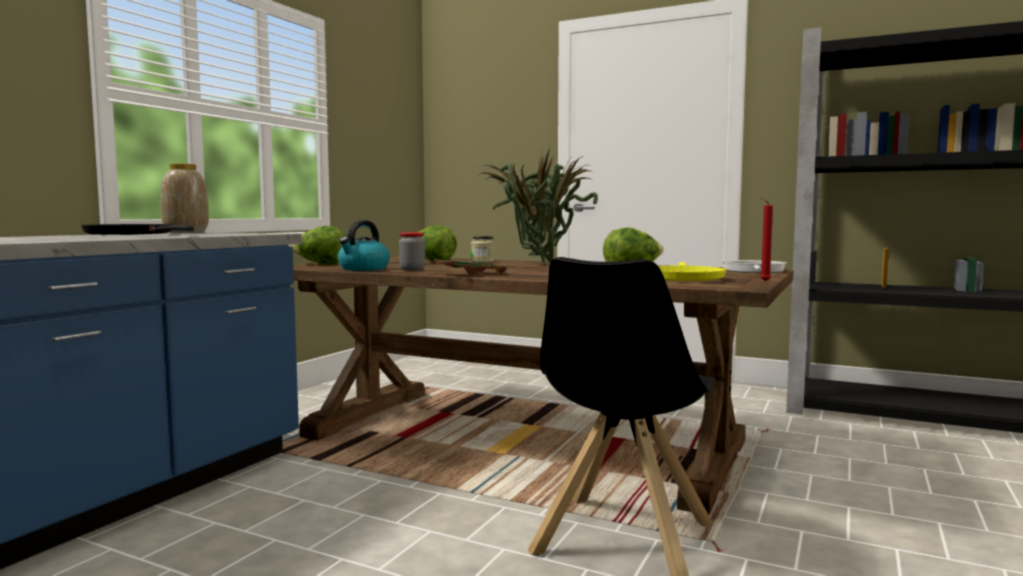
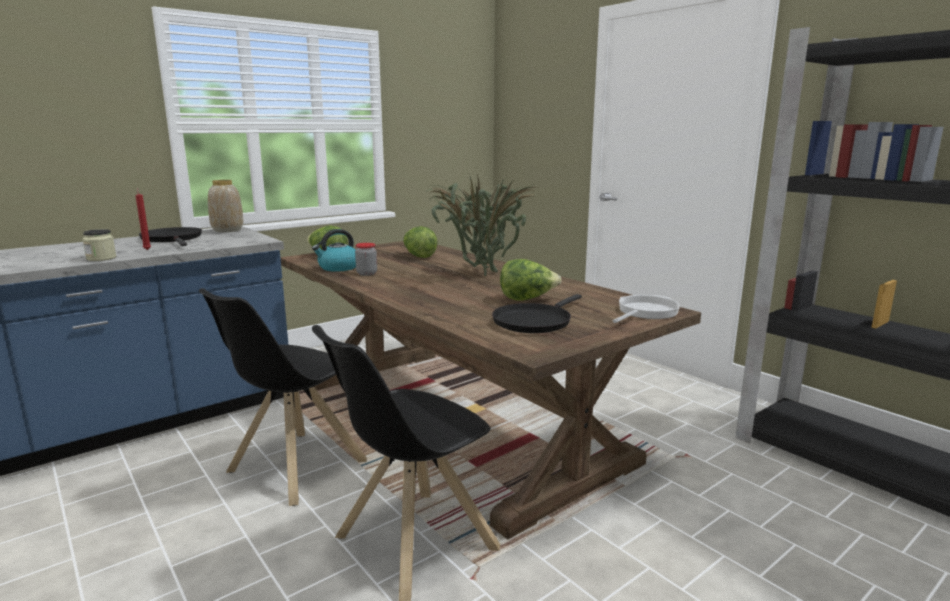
camera: 25 degrees right, 10 degrees up
green tray [431,258,508,274] -> none
jar [471,236,495,263] -> jar moved to [82,229,116,261]
yellow frying pan [658,262,727,281] -> black frying pan [492,294,582,333]
red candle [760,197,773,282] -> red candle moved to [135,188,151,250]
none -> black chair [199,288,367,506]

